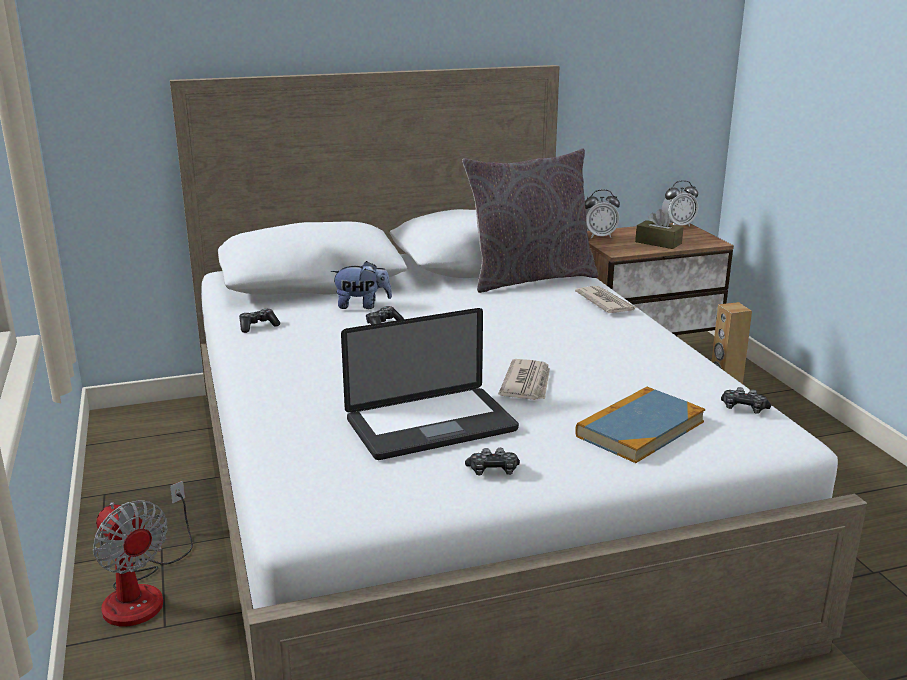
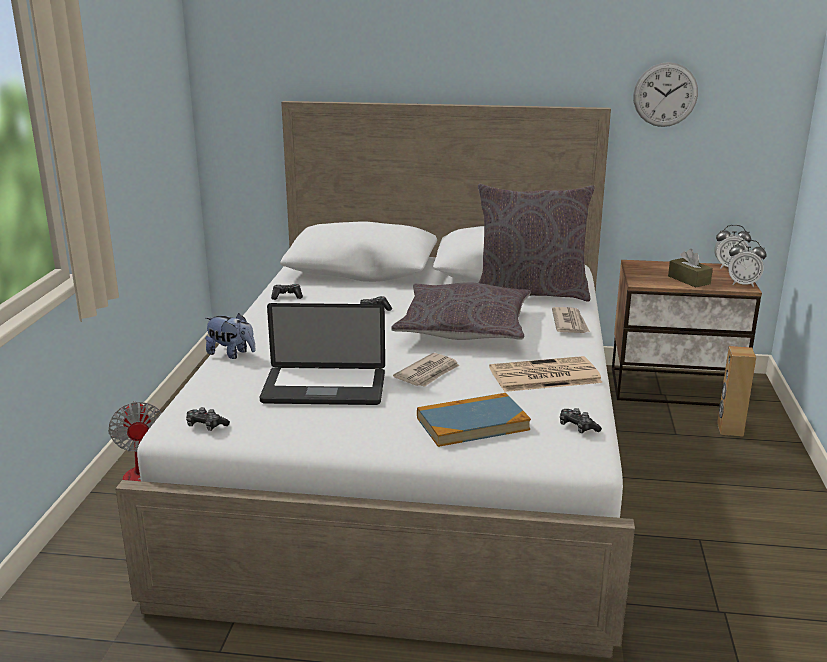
camera: 25 degrees right, 0 degrees up
plush toy [331,261,392,309] -> plush toy moved to [205,313,256,359]
game controller [465,448,520,475] -> game controller moved to [186,407,230,431]
alarm clock [585,189,620,239] -> alarm clock moved to [728,239,767,287]
none -> grey pillow [391,282,531,340]
none -> newspaper [489,356,603,392]
none -> wall clock [633,62,698,127]

